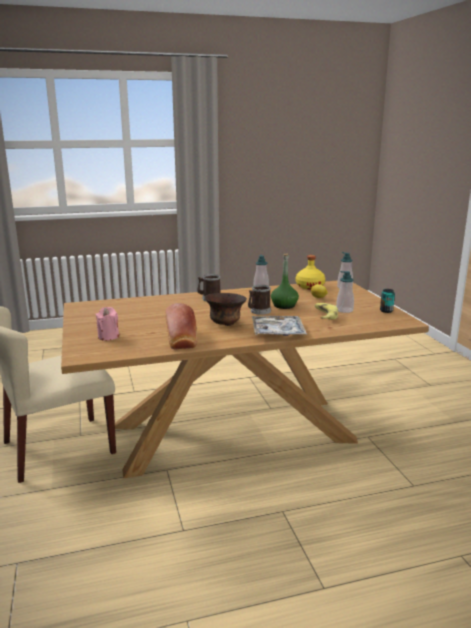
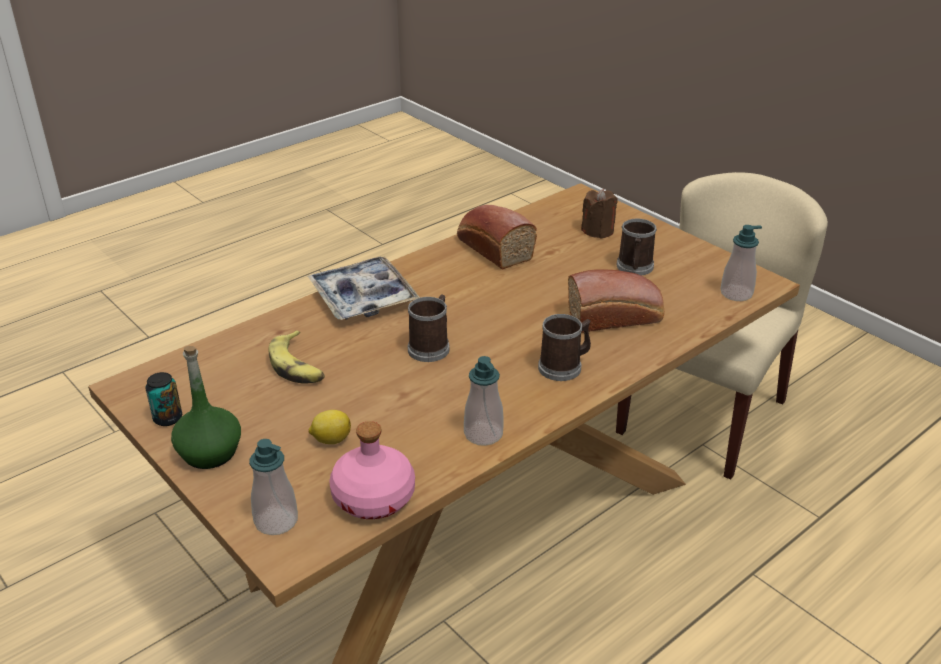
camera: 155 degrees right, 15 degrees up
pink candle [95,307,119,340] -> brown candle [581,189,618,239]
brown bowl [205,293,247,326] -> none
green bottle [271,253,299,309] -> green bottle moved to [171,346,241,469]
yellow bottle [296,255,325,290] -> pink bottle [329,421,415,519]
soap dispenser [336,271,354,313] -> soap dispenser moved to [720,225,762,301]
none -> bread [568,269,664,333]
none -> mug [617,219,657,276]

